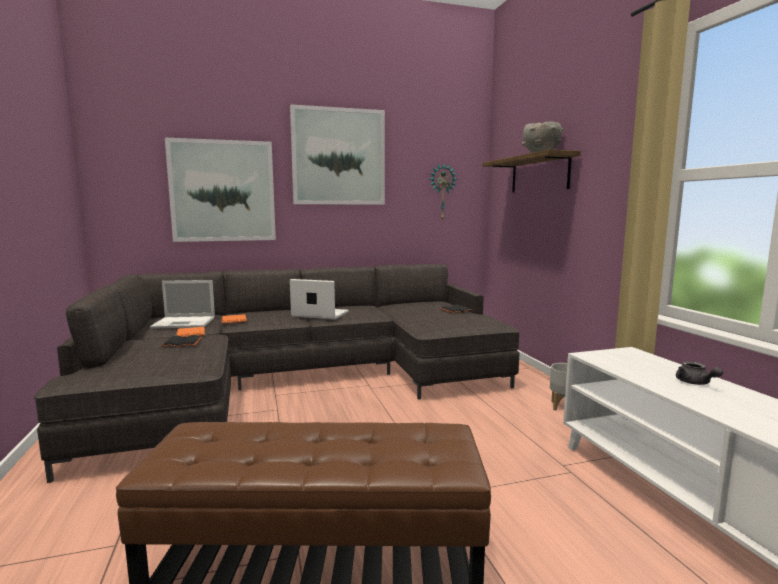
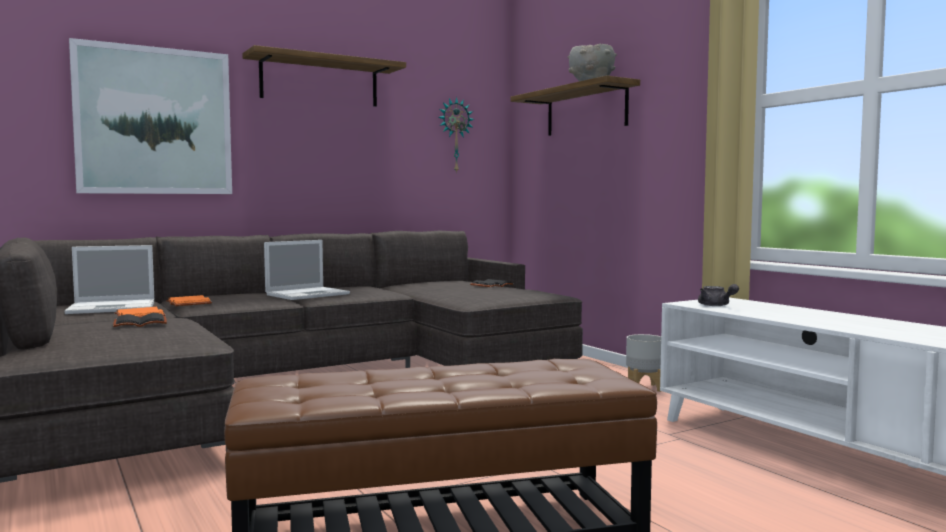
camera: 15 degrees left, 5 degrees down
picture [290,104,385,205] -> shelf [242,45,406,107]
laptop [290,279,349,320] -> laptop turned 135 degrees clockwise [264,240,350,300]
grey teapot [676,361,723,385] -> grey teapot moved to [698,284,739,306]

